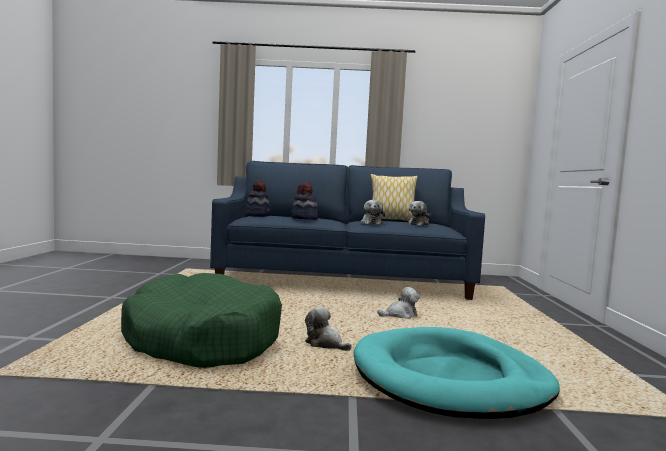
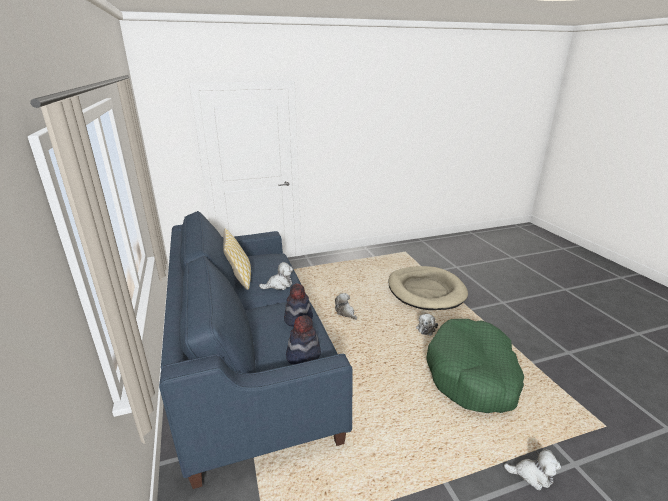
camera: 110 degrees left, 20 degrees up
turquoise dog bed [353,327,560,419] -> beige dog bed [388,266,468,310]
plush toy [408,201,431,226] -> plush toy moved to [504,449,561,490]

